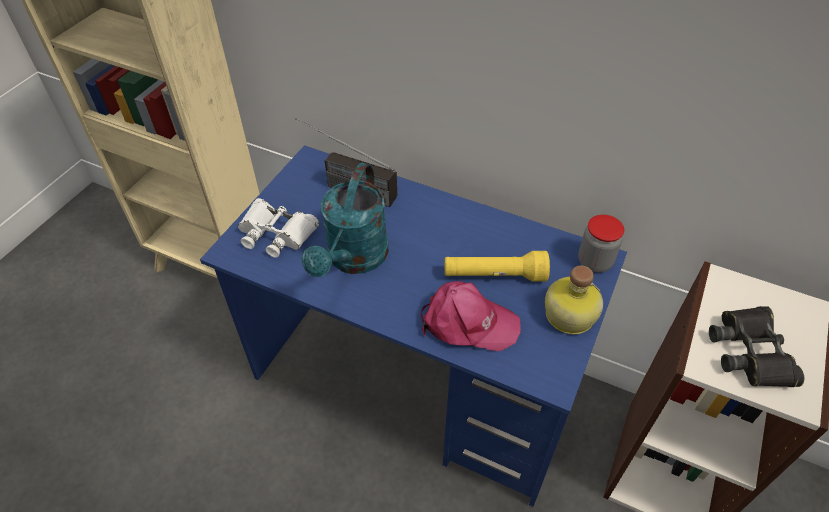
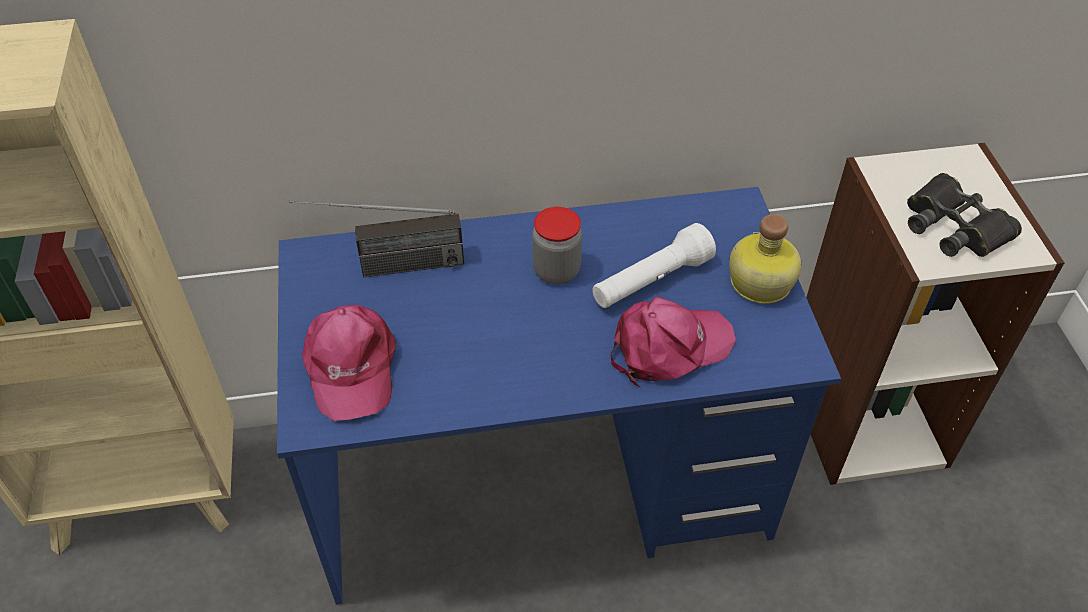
camera: 35 degrees left, 0 degrees up
white binoculars [238,198,319,258] -> pink cap [302,305,396,421]
turquoise watering can [302,163,389,277] -> none
yellow flashlight [445,251,550,282] -> white flashlight [592,223,716,308]
jar [578,214,624,273] -> jar moved to [532,207,582,284]

